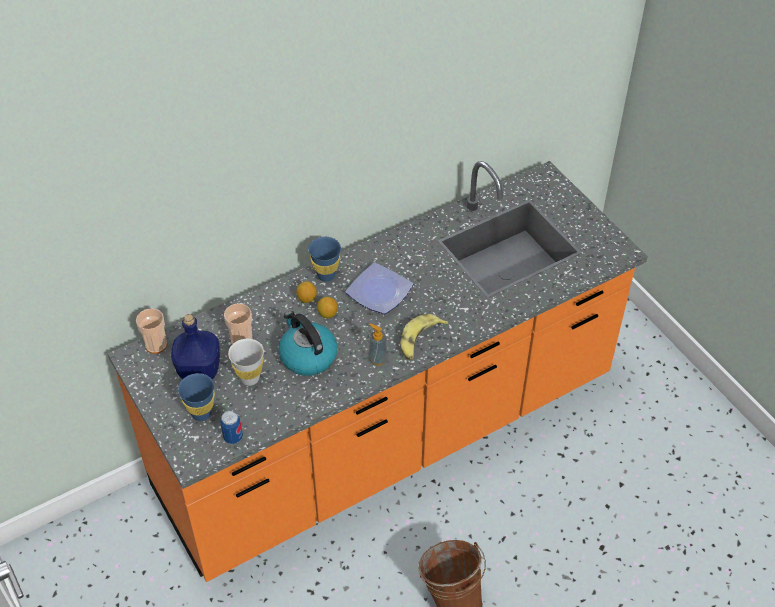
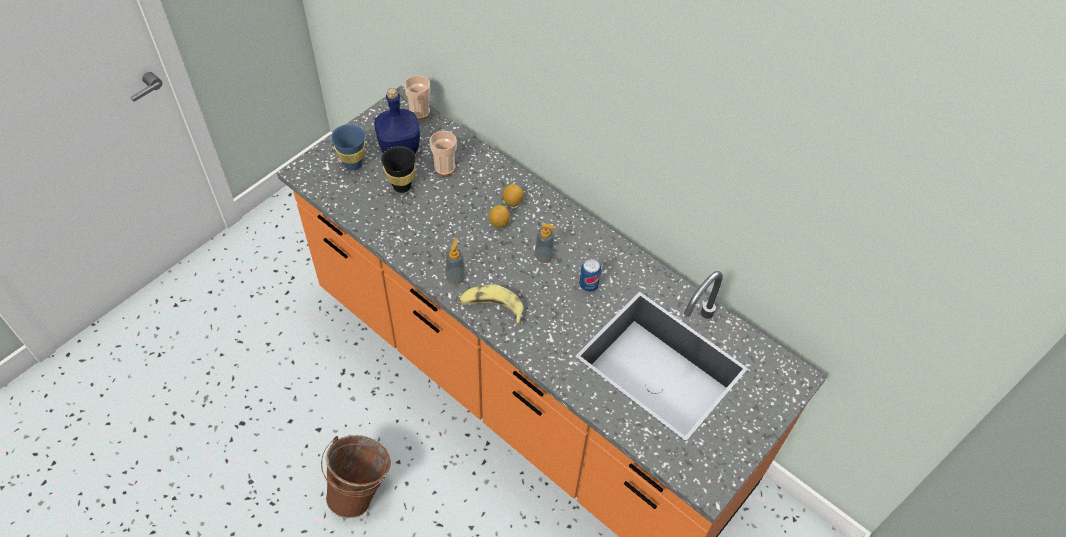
camera: 70 degrees right, 5 degrees up
can [220,411,243,444] -> can moved to [579,259,601,292]
white cup [228,339,264,386] -> black cup [381,146,416,193]
kettle [278,311,338,376] -> none
blue cup [308,237,341,281] -> none
plate [345,263,413,314] -> soap dispenser [534,223,556,263]

